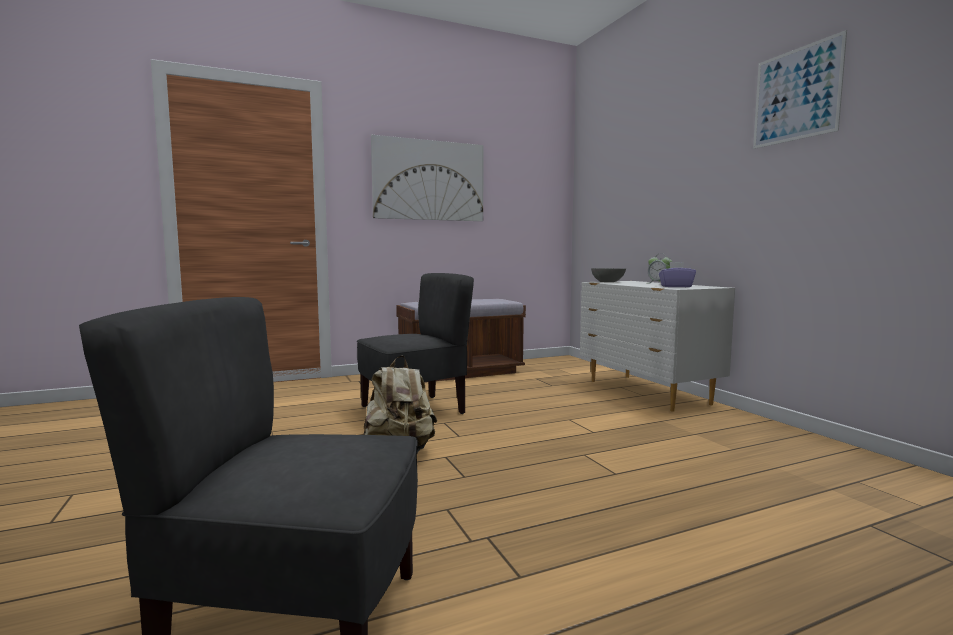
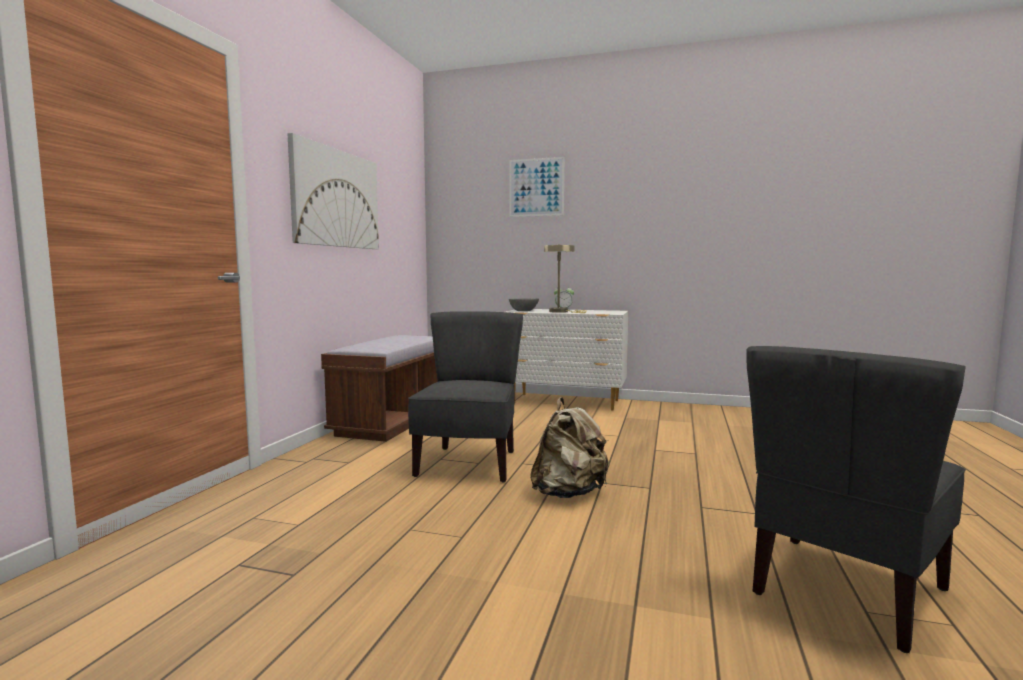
camera: 50 degrees left, 0 degrees up
purple tissue box [659,262,696,287] -> none
picture [753,30,847,149] -> picture moved to [509,157,564,217]
none -> beige table lamp [544,244,587,313]

